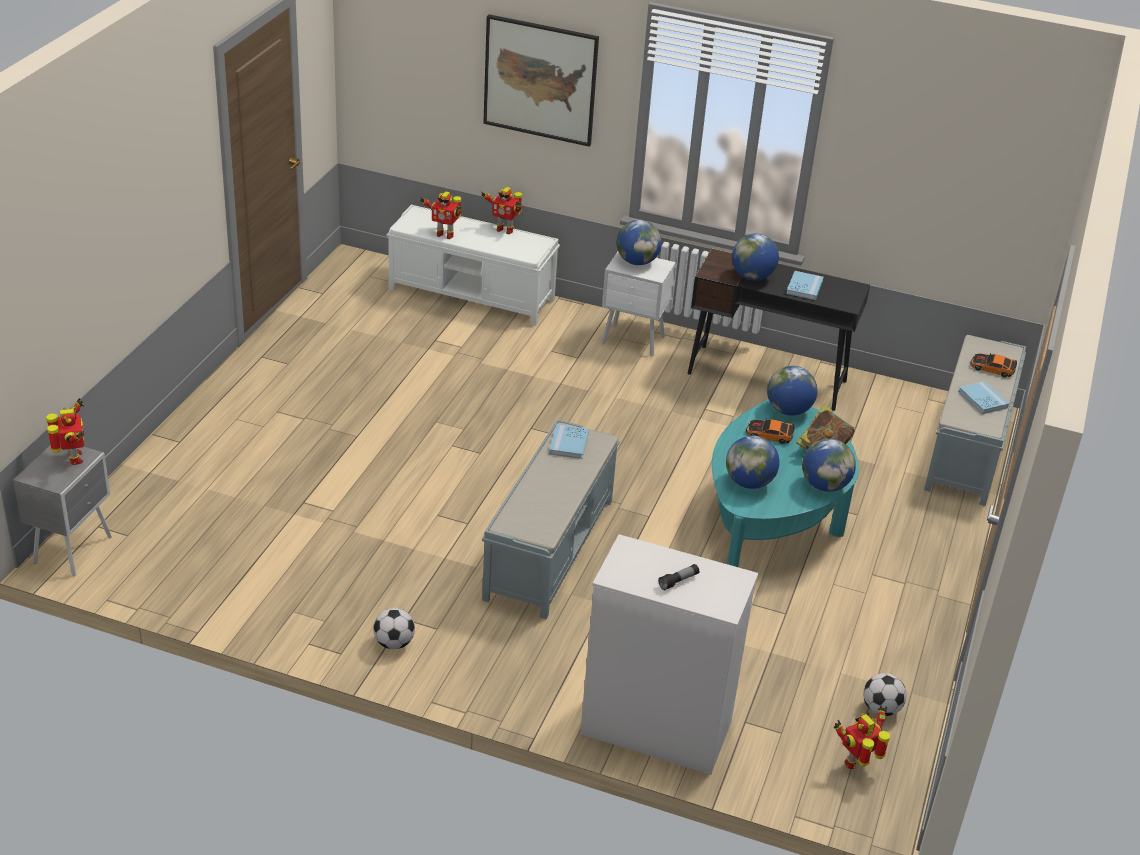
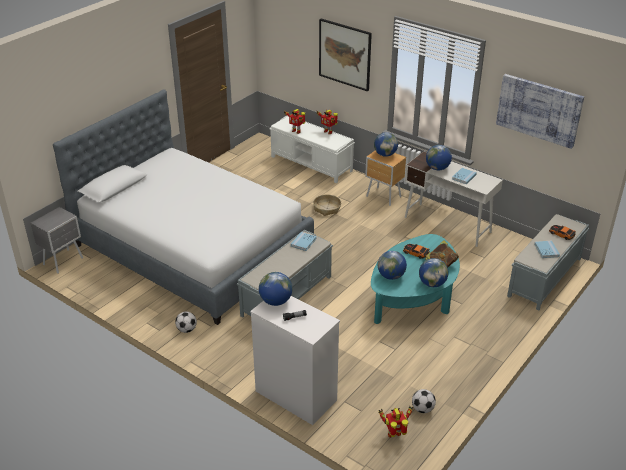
camera: 20 degrees right, 0 degrees up
toy robot [46,398,84,465] -> none
white nightstand [601,252,676,356] -> brown nightstand [365,151,406,206]
black desk [688,249,870,411] -> white desk [405,151,503,247]
globe [767,366,817,416] -> globe moved to [259,272,292,306]
none -> bed [53,89,314,325]
none -> basket [313,195,341,216]
none -> picture [496,74,584,149]

